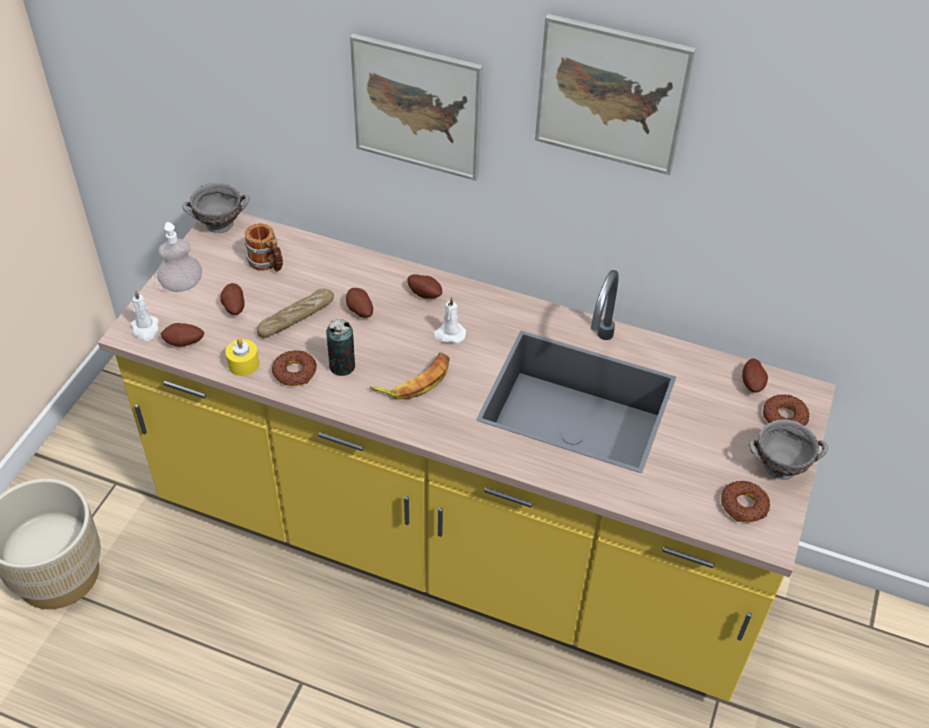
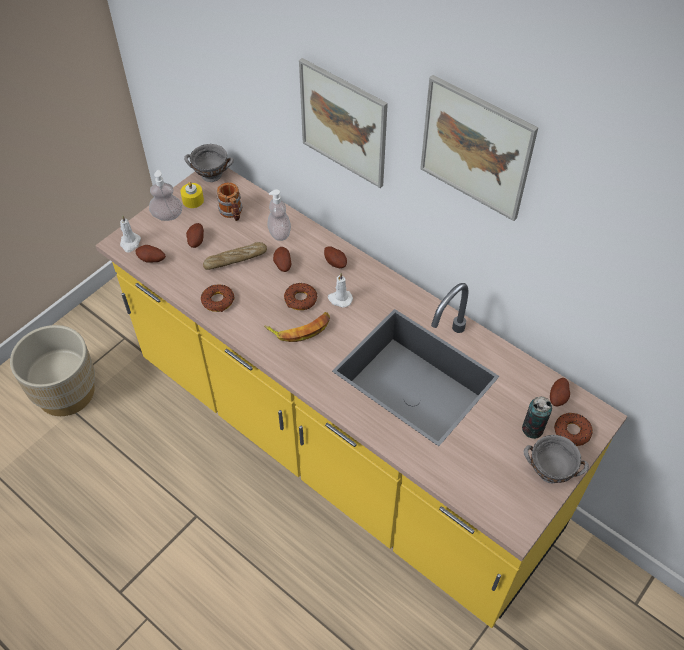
camera: 20 degrees right, 5 degrees up
yellow candle [225,339,259,376] -> yellow candle moved to [181,182,204,208]
can [326,319,355,376] -> can moved to [522,396,552,439]
donut [721,481,770,522] -> donut moved to [284,283,318,310]
none -> soap dispenser [267,189,291,241]

